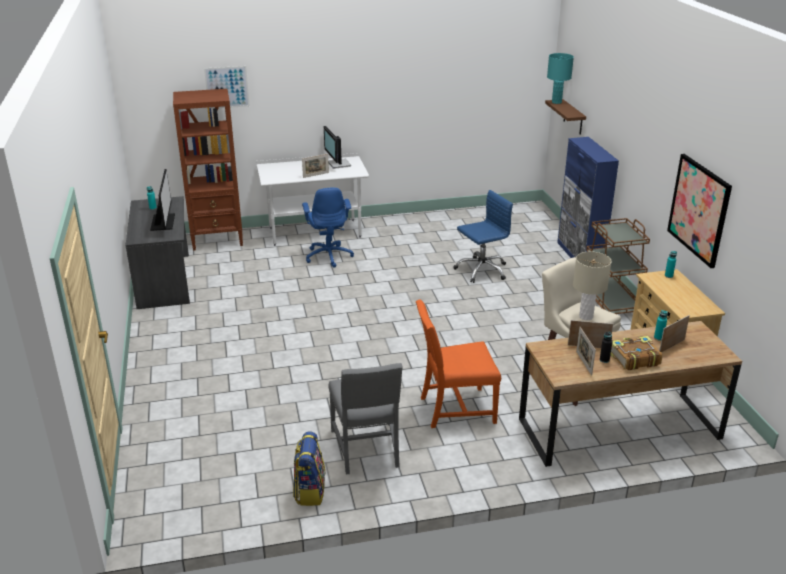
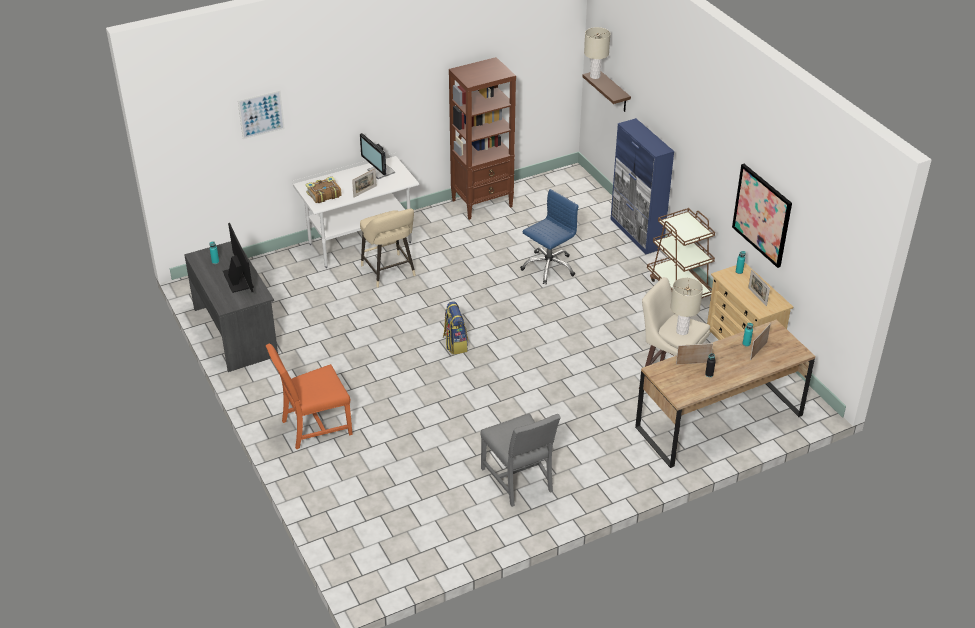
camera: 15 degrees left, 10 degrees up
brown bookcase [173,89,243,251] -> brown bookcase moved to [449,57,516,220]
backpack [293,431,325,506] -> backpack moved to [443,301,468,355]
blue office chair [302,188,354,268] -> beige stool [360,208,416,288]
orange chair [416,299,501,428] -> orange chair moved to [266,343,353,449]
turquoise table lamp [547,53,574,104] -> beige table lamp [584,27,610,79]
picture frame [576,327,596,376] -> picture frame moved to [748,269,770,307]
book [610,336,662,370] -> book moved to [306,176,342,203]

